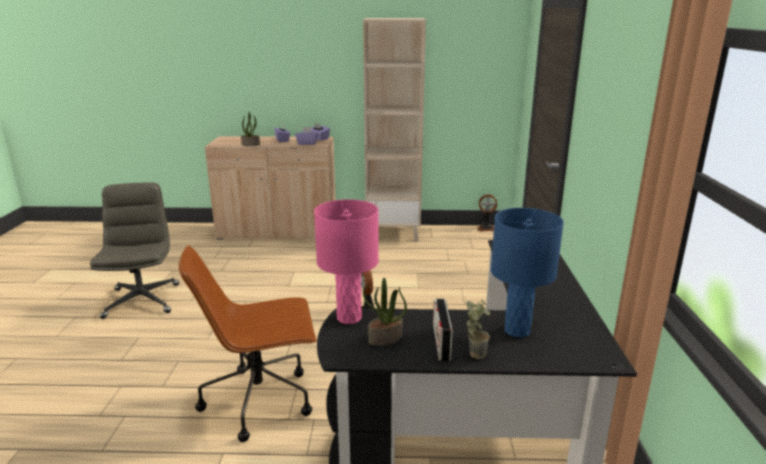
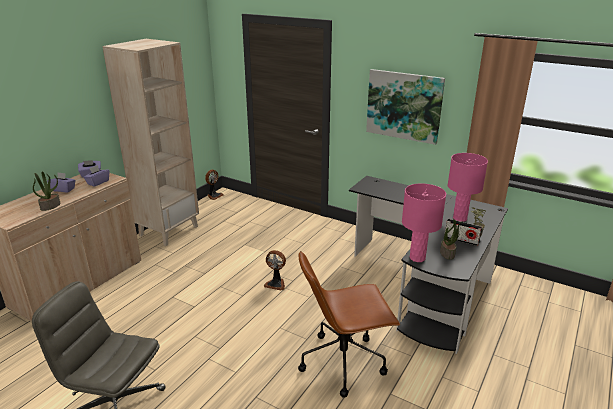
camera: 60 degrees left, 5 degrees up
brown office chair [179,245,316,442] -> brown office chair turned 60 degrees clockwise [298,251,400,398]
blue table lamp [491,208,564,338] -> pink table lamp [448,153,488,222]
none -> picture [366,69,445,145]

